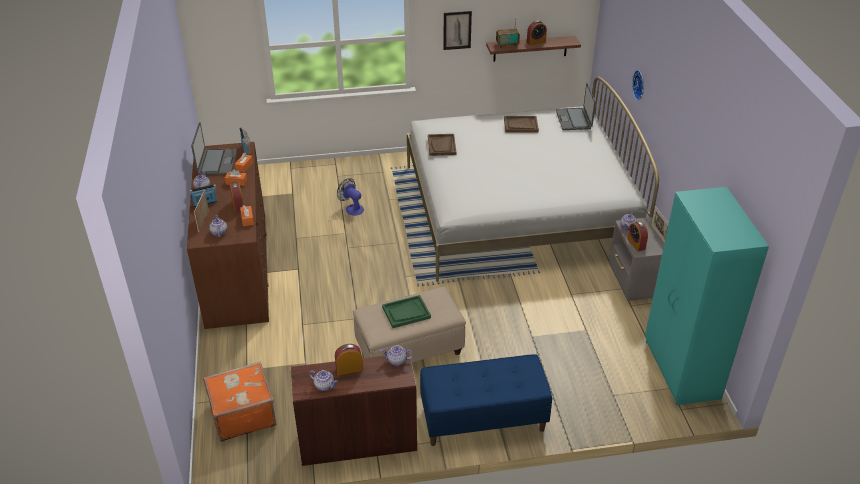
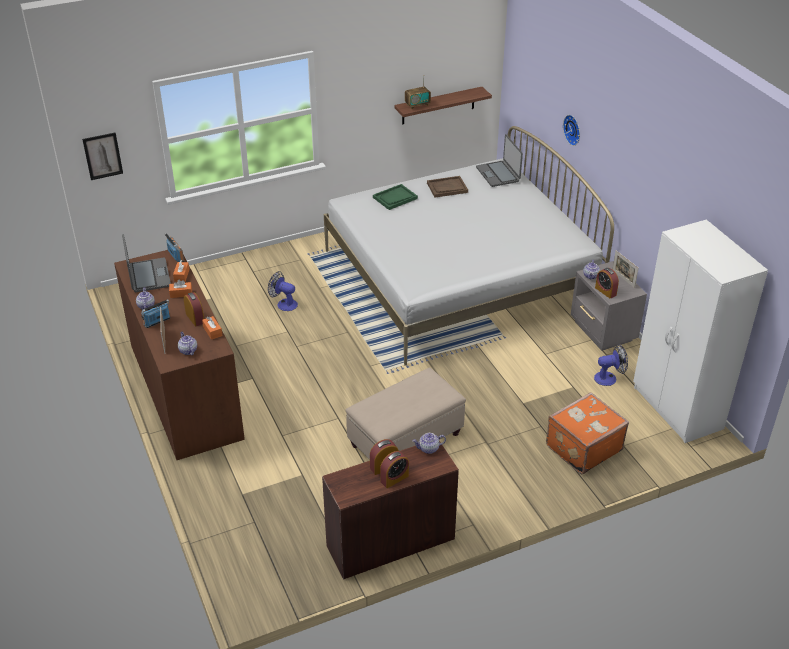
camera: 15 degrees left, 0 degrees up
orange suitcase [203,361,277,442] -> orange suitcase moved to [546,392,629,474]
teapot [309,370,338,391] -> none
green tray [382,295,431,328] -> green tray moved to [373,184,418,210]
blue bench [420,354,552,446] -> none
brown tray [428,134,456,156] -> none
picture [443,11,472,50] -> picture moved to [82,133,123,180]
alarm clock [527,20,547,45] -> alarm clock moved to [380,451,409,488]
turquoise wardrobe [645,187,769,405] -> white wardrobe [633,219,768,443]
none -> fan [594,345,628,386]

